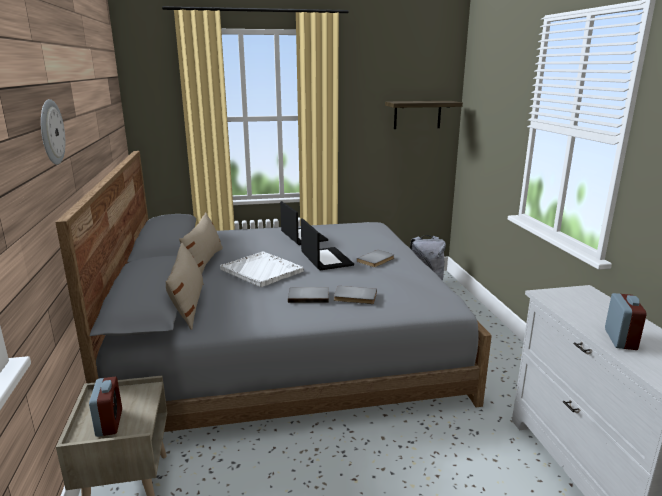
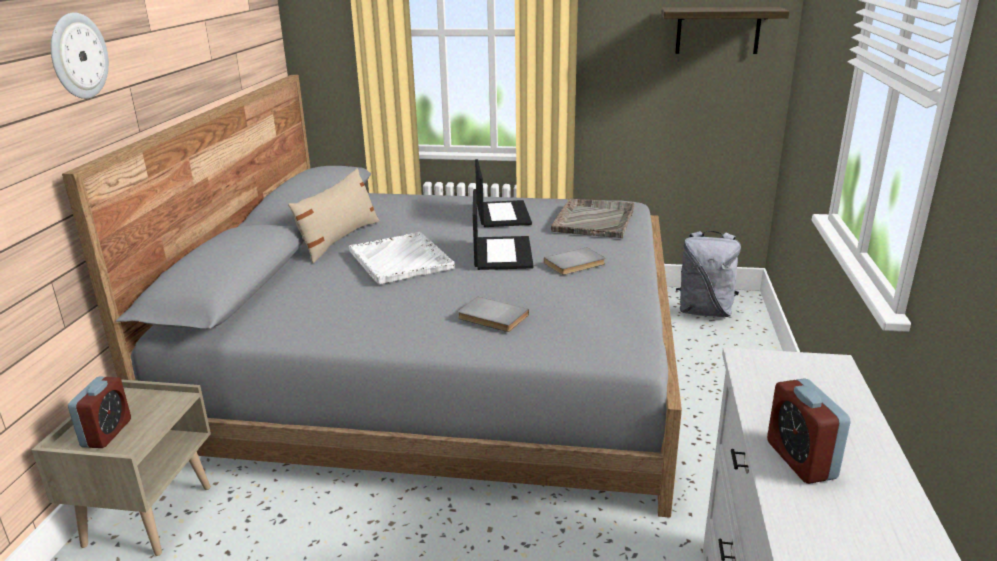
camera: 20 degrees right, 5 degrees up
beige pillow [166,242,204,330] -> none
grey book [288,287,329,303] -> none
alarm clock [605,293,647,350] -> alarm clock turned 135 degrees clockwise [767,378,851,484]
none -> grey tray [551,198,634,238]

